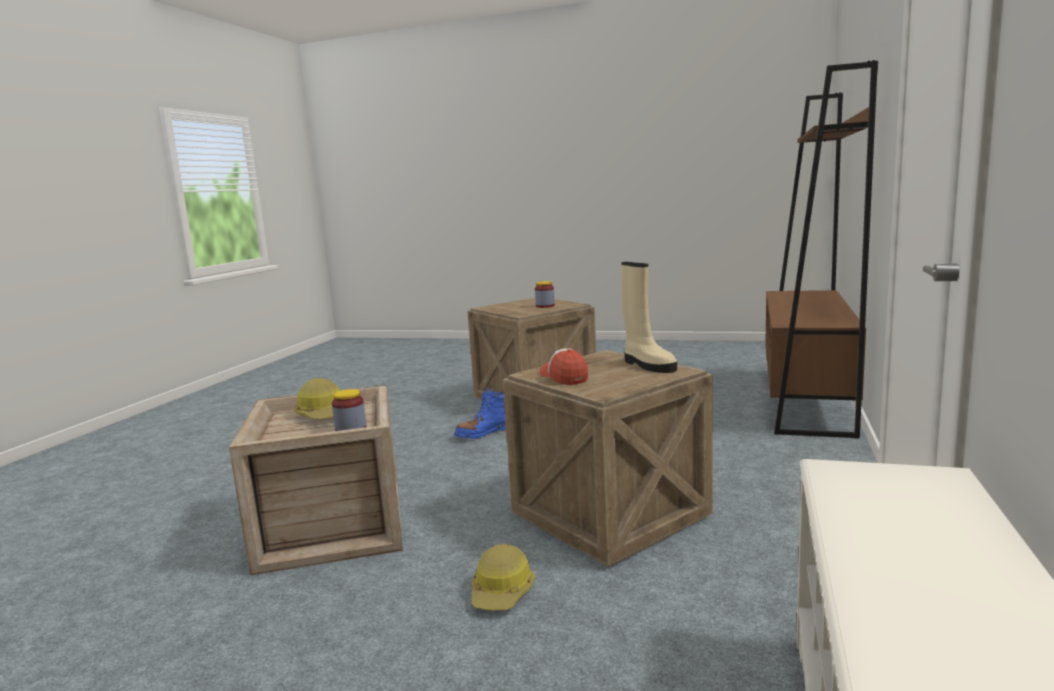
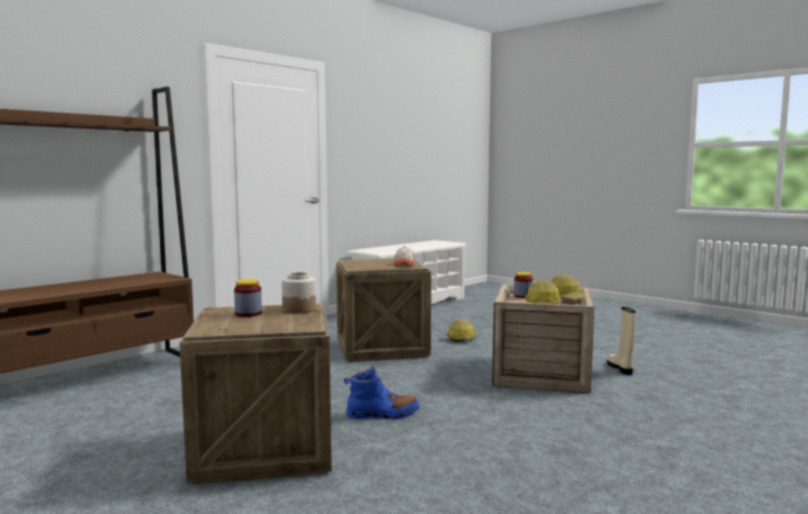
camera: 155 degrees left, 5 degrees down
beige boot [621,262,677,373] -> beige boot moved to [607,307,635,375]
none -> jar [282,272,316,313]
none -> hard hat [551,274,584,299]

